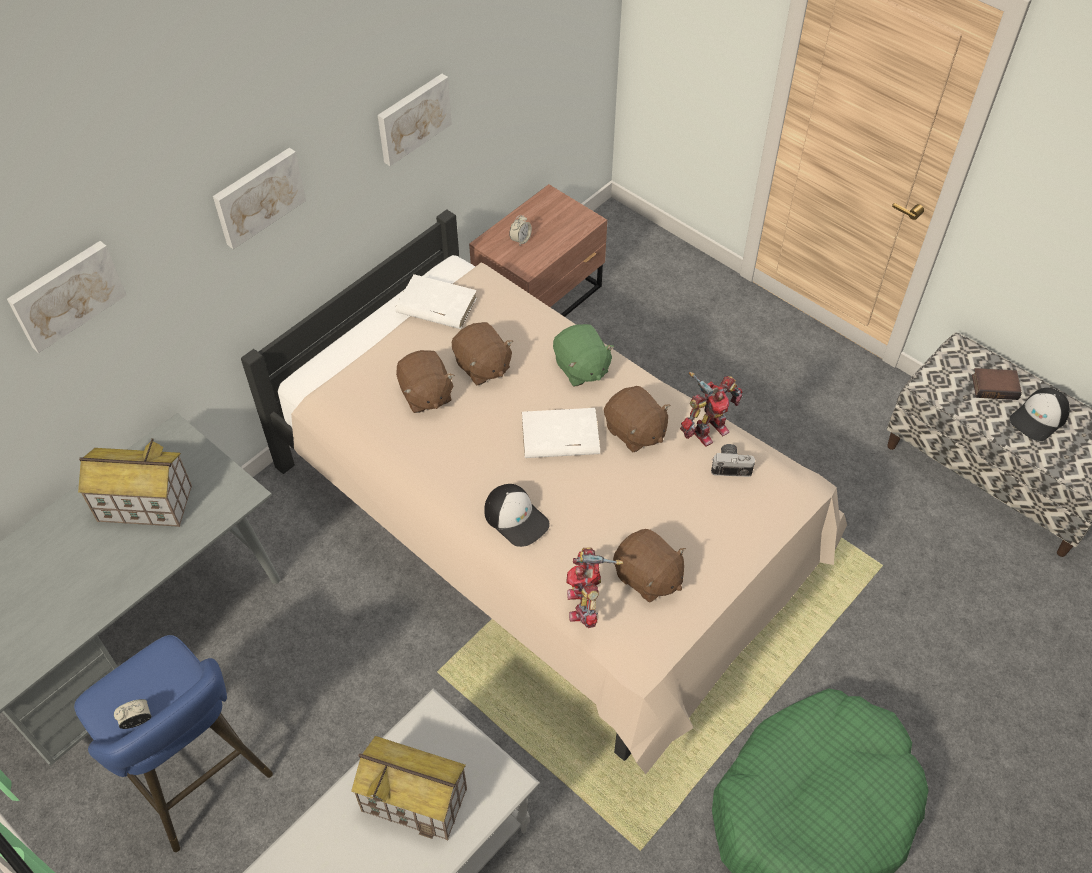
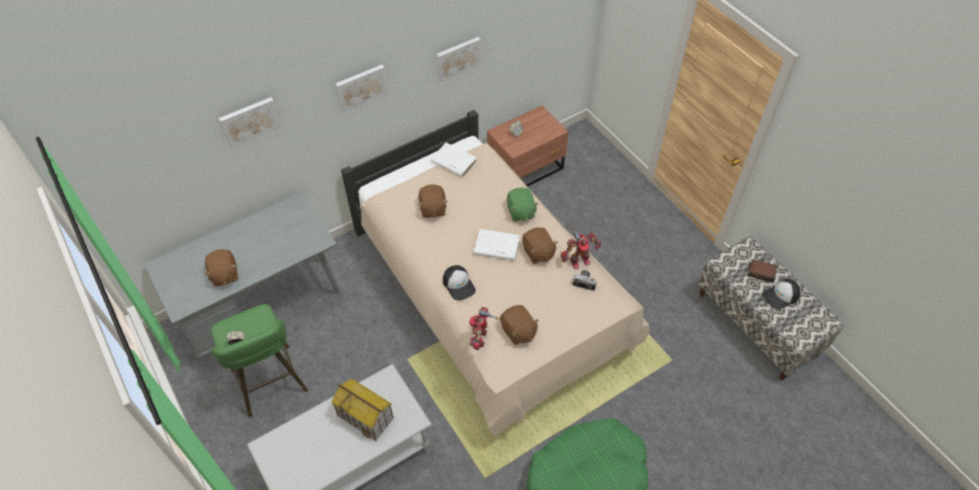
camera: 15 degrees right, 0 degrees up
blue stool [74,635,273,852] -> green stool [211,304,308,417]
toy house [78,438,192,527] -> none
brown plush toy [452,322,513,385] -> brown plush toy moved to [205,249,238,286]

